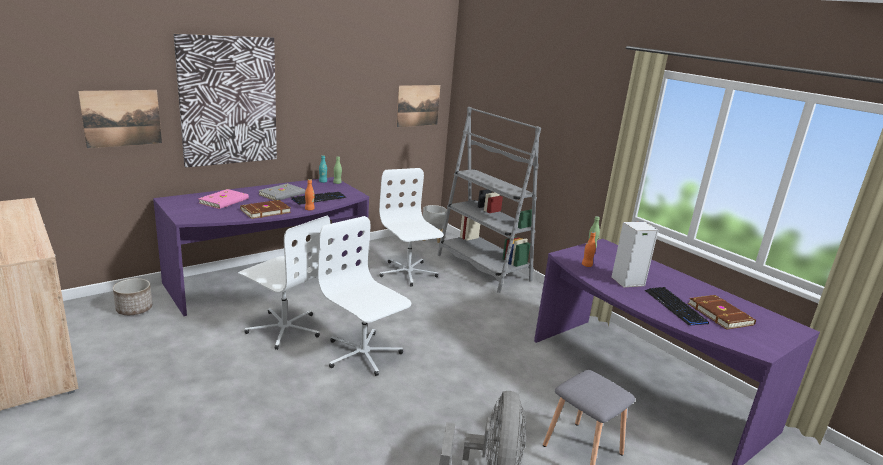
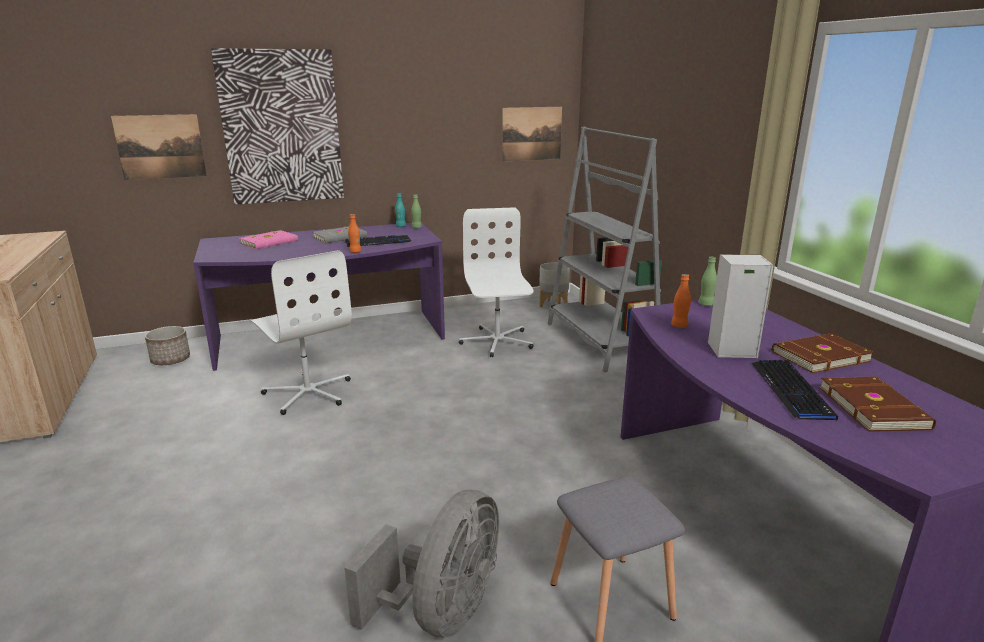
camera: 20 degrees right, 0 degrees up
brown book [240,200,291,219] -> brown book moved to [772,333,874,373]
white office chair [318,216,411,376] -> none

